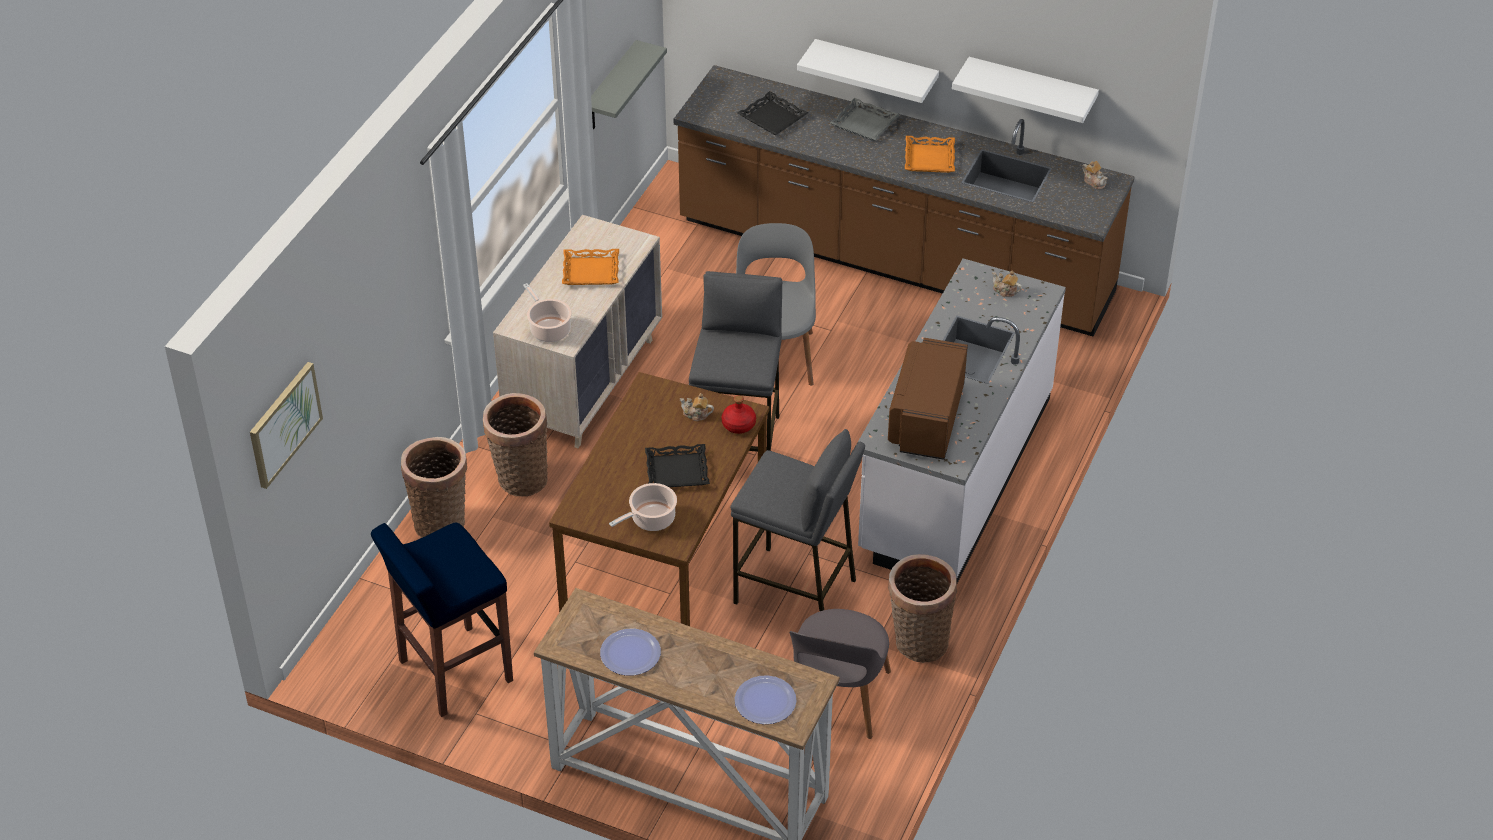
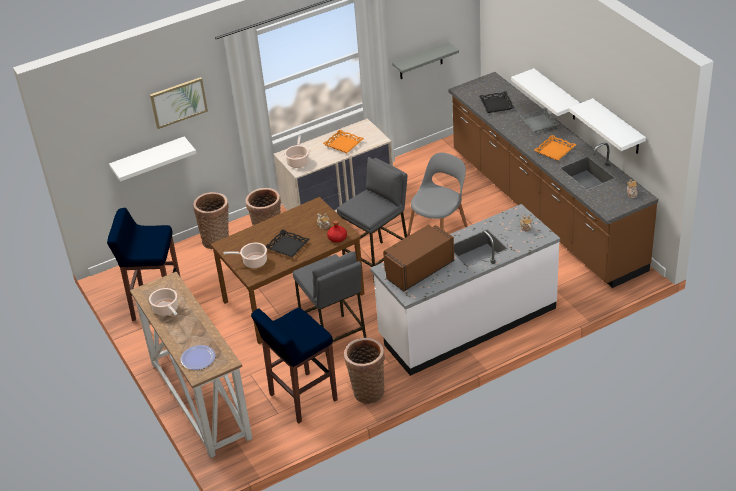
camera: 40 degrees right, 5 degrees down
picture [250,362,323,489] -> picture moved to [150,77,208,129]
plate [600,629,661,676] -> cooking pot [149,288,178,316]
grey chair [789,609,891,739] -> blue stool [251,308,338,423]
none -> white shelf [109,136,196,182]

